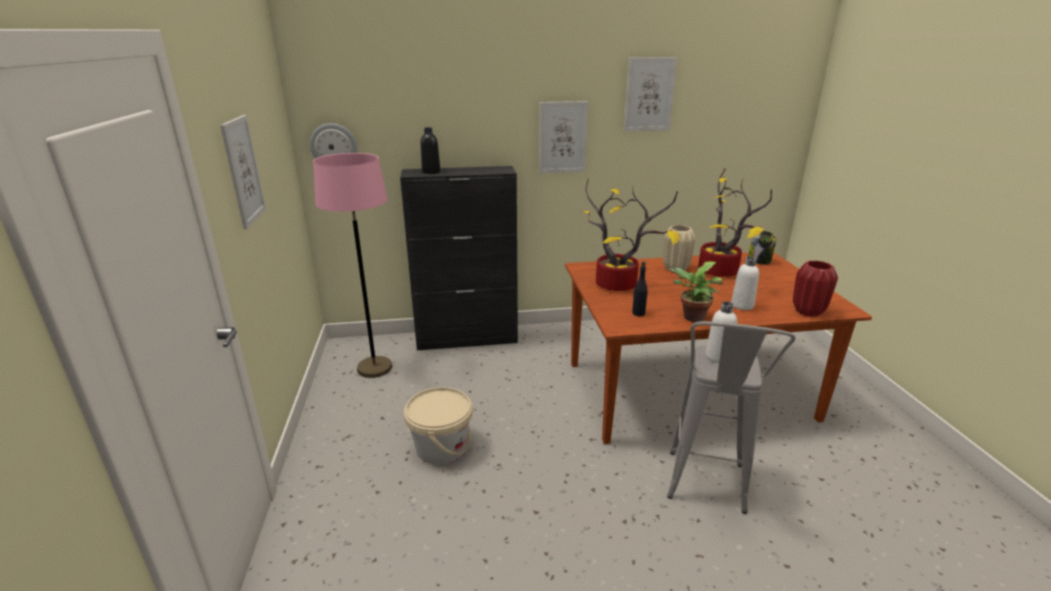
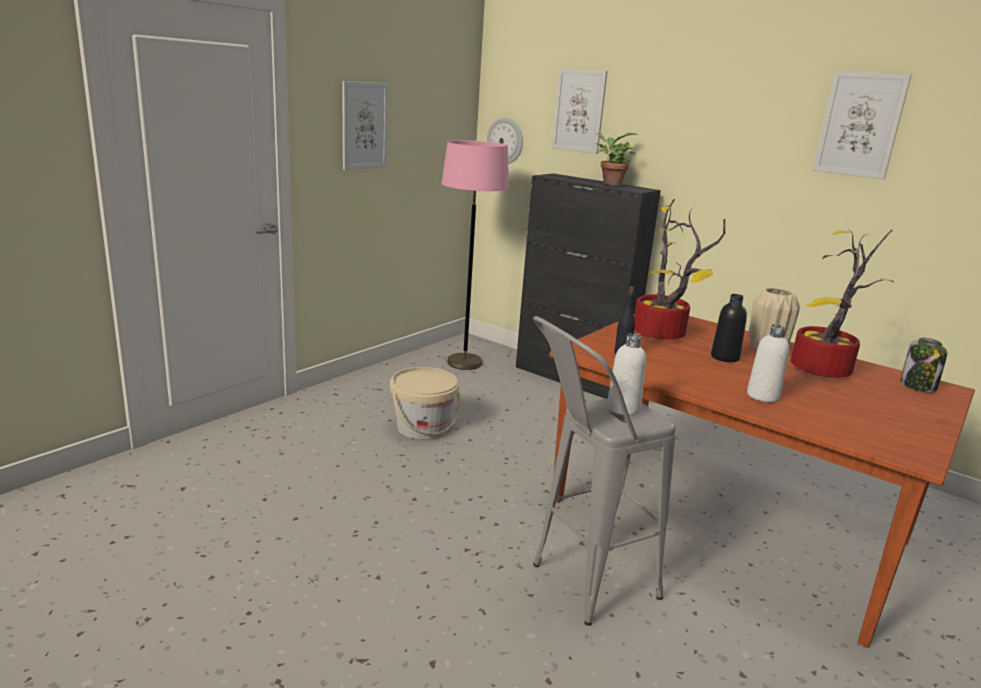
camera: 45 degrees right, 5 degrees down
black bottle [421,127,440,174] -> black bottle moved to [711,294,747,362]
picture [539,101,588,173] -> picture moved to [552,68,607,154]
potted plant [668,261,724,322] -> potted plant moved to [596,132,637,186]
red vase [793,260,838,317] -> none

